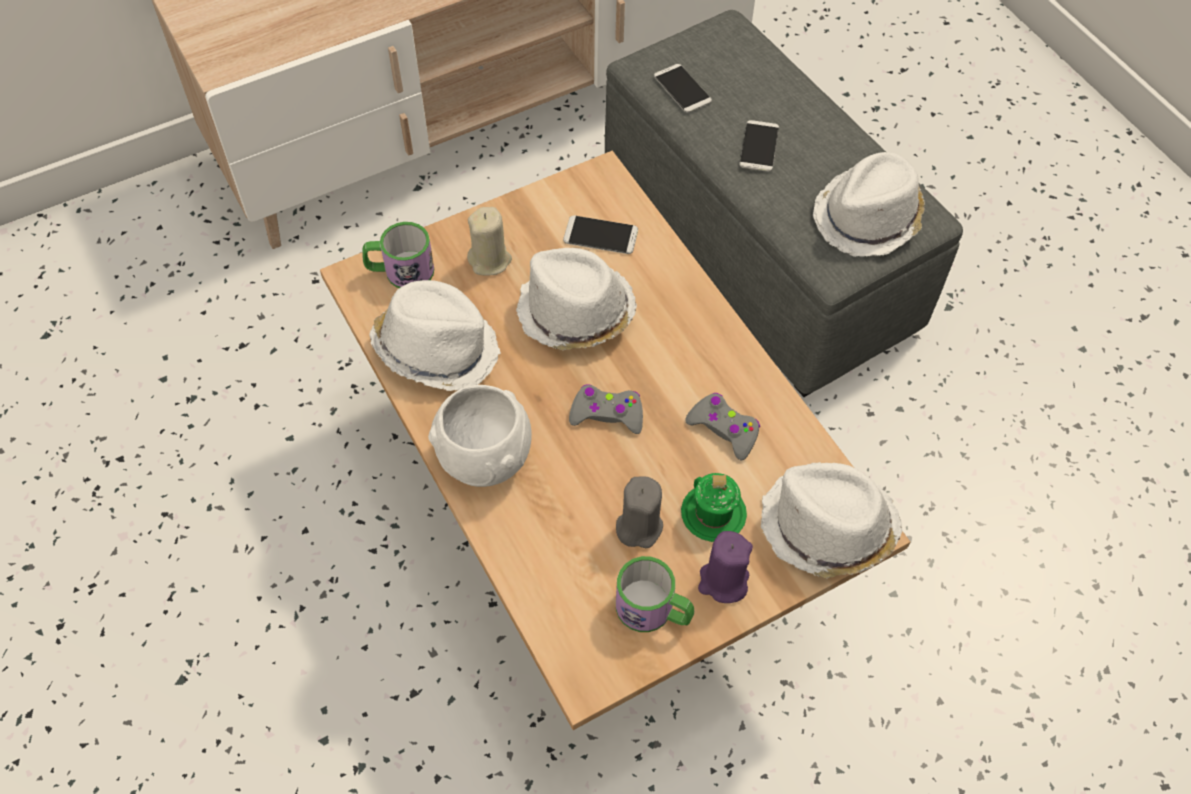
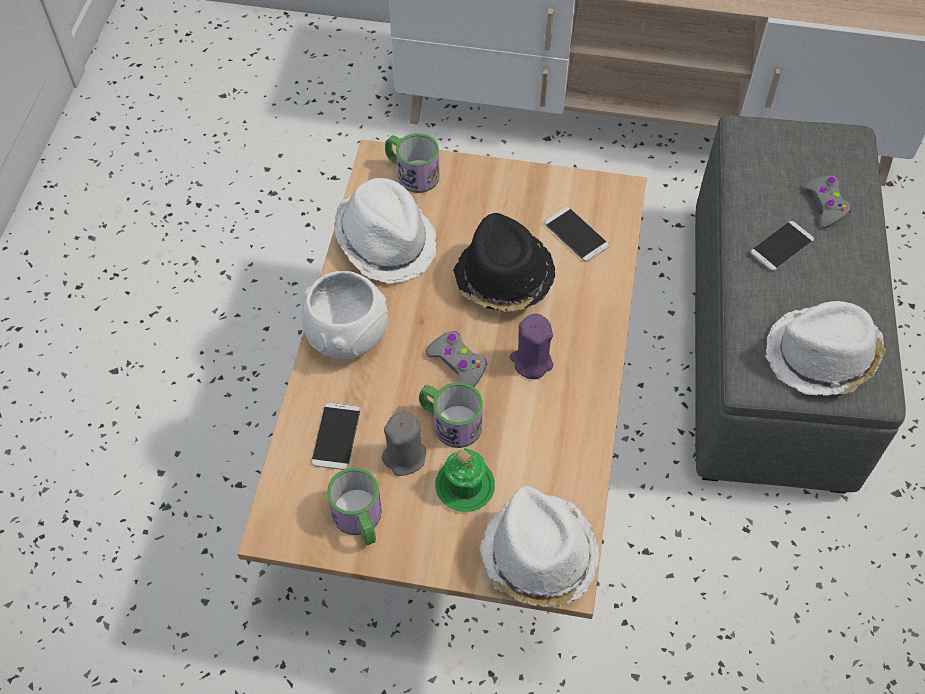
camera: 40 degrees right, 0 degrees up
beige candle [467,207,512,276] -> none
white hat [516,248,637,350] -> black hat [453,213,555,312]
phone [654,64,712,113] -> phone moved to [311,402,361,470]
grey game controller [685,393,760,460] -> grey game controller moved to [803,176,851,228]
purple candle [698,531,753,603] -> purple candle moved to [510,314,553,379]
none -> mug [419,382,483,448]

